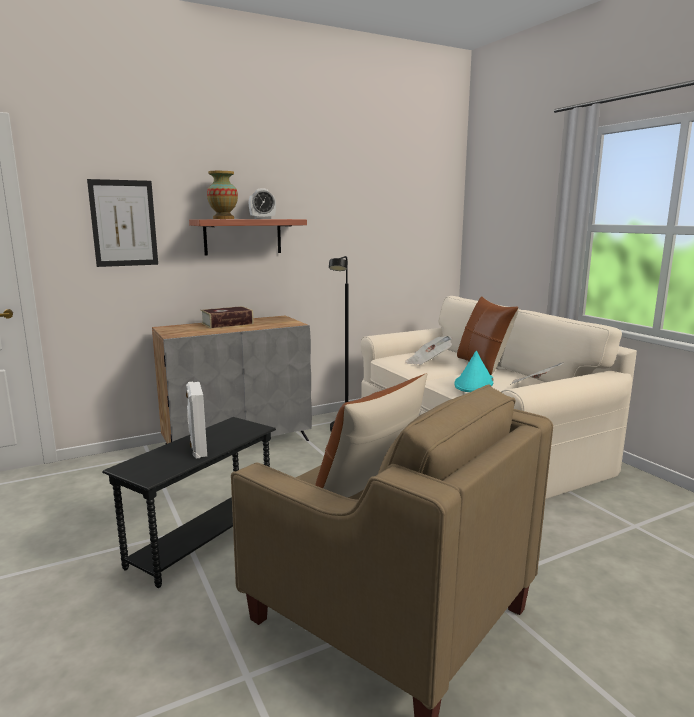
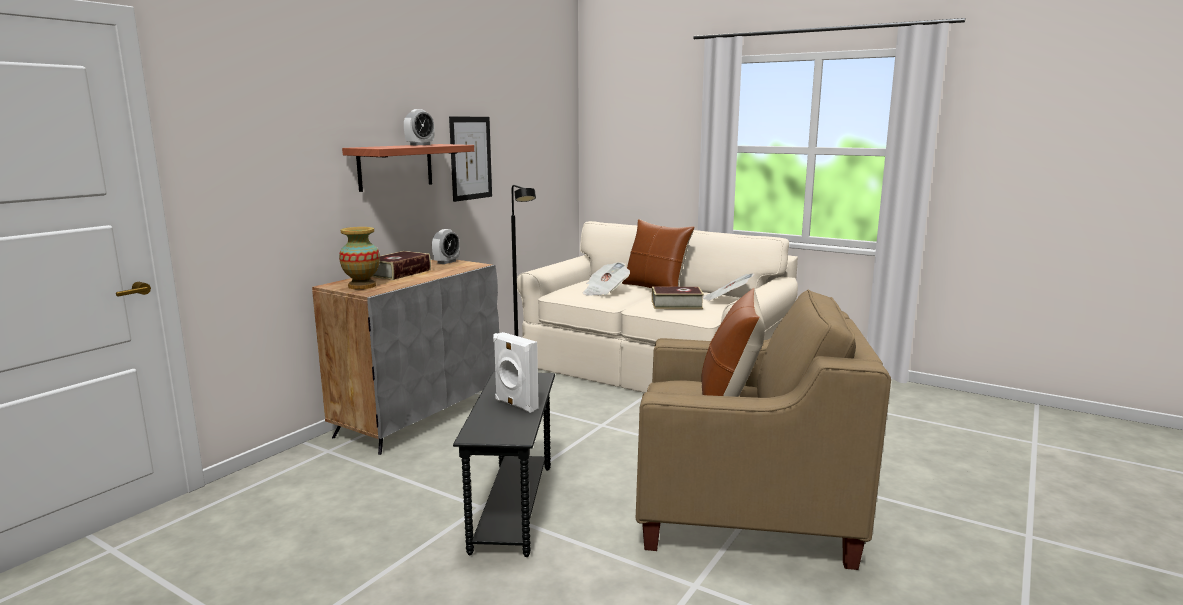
camera: 30 degrees left, 0 degrees up
picture [87,179,158,267] -> picture moved to [449,117,492,202]
vase [207,171,238,219] -> vase moved to [339,227,380,289]
turquoise hat [454,351,494,392] -> book [652,287,704,309]
none -> alarm clock [432,229,460,264]

